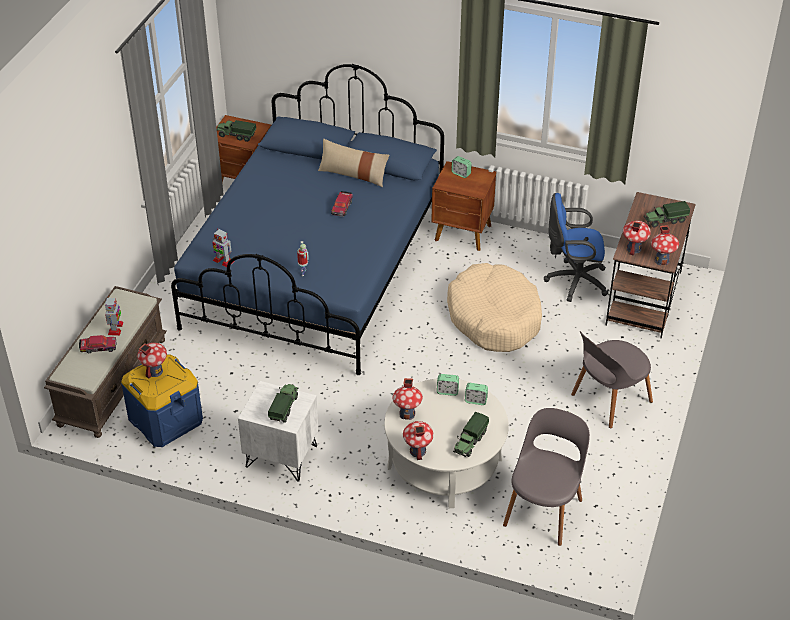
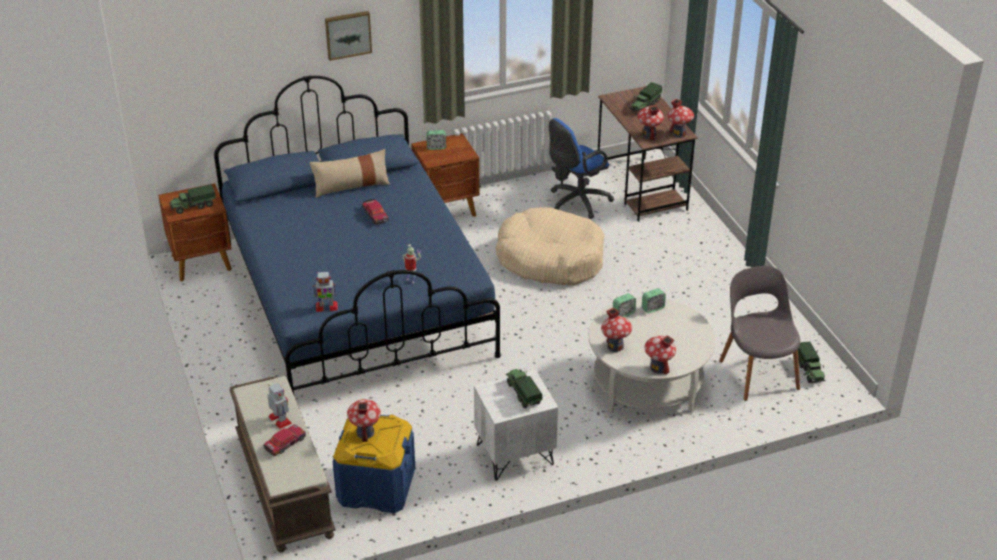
camera: 40 degrees left, 5 degrees down
toy truck [453,412,489,457] -> toy truck moved to [798,342,825,383]
grey chair [571,331,653,428] -> none
none -> picture [325,11,372,61]

